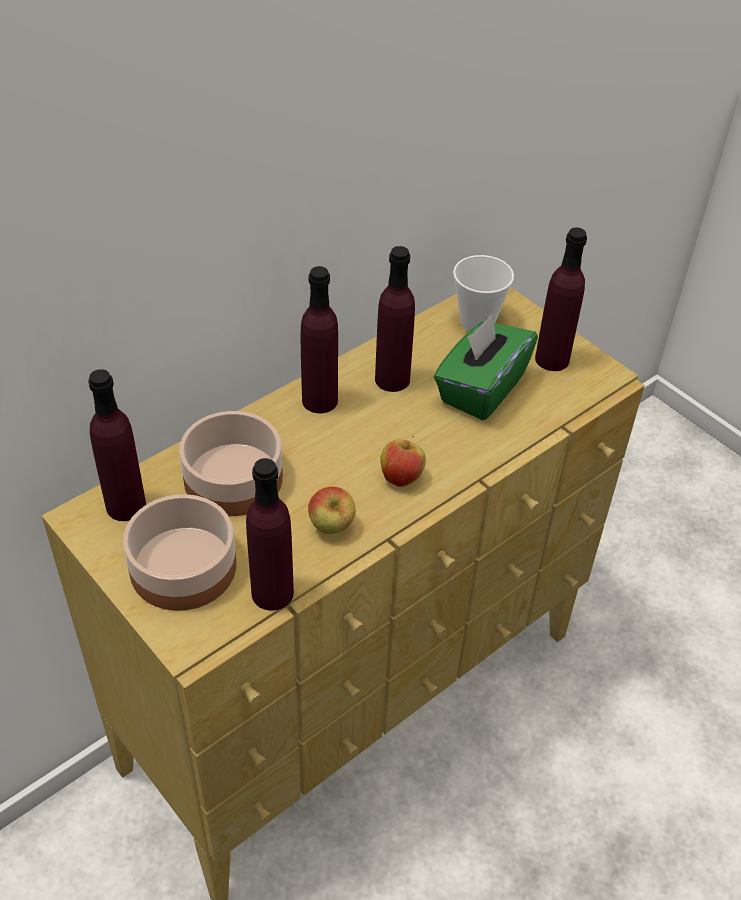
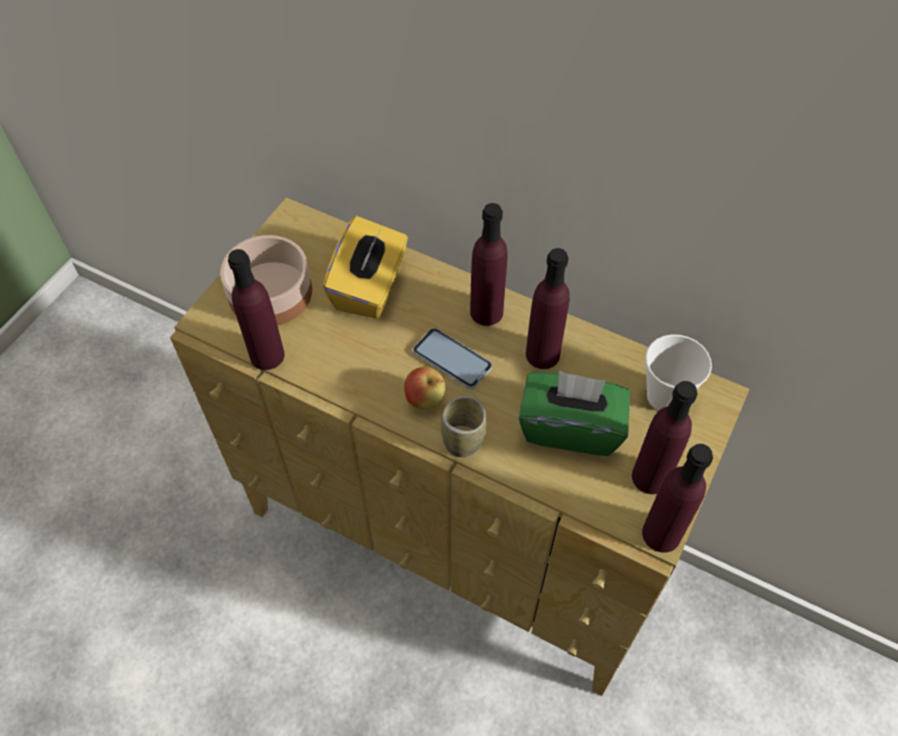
camera: 70 degrees right, 10 degrees up
purple bottle [88,369,146,521] -> purple bottle moved to [642,444,713,553]
bowl [179,411,283,516] -> yellow tissue box [323,216,408,319]
apple [308,487,356,534] -> none
none -> phone [413,328,492,389]
none -> cup [441,396,487,457]

